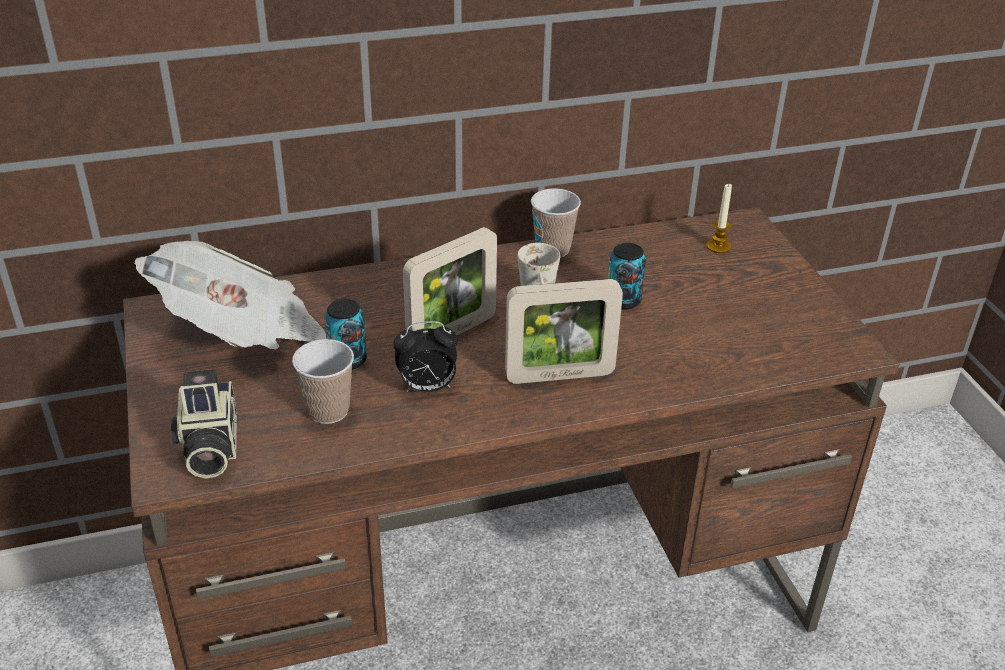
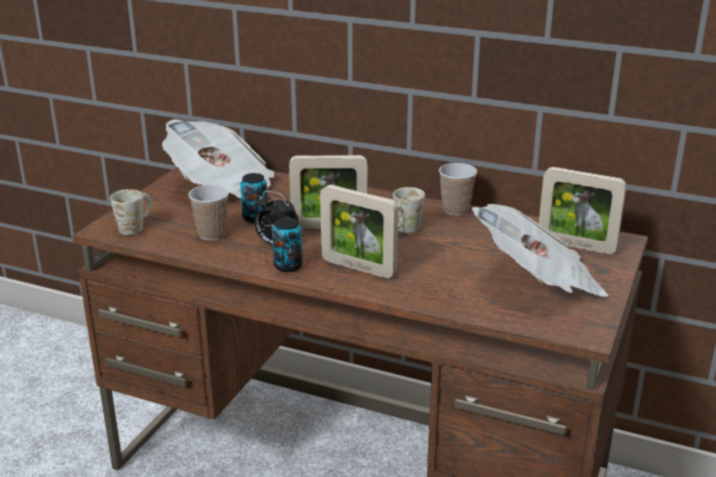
camera: 40 degrees right, 10 degrees down
camera [170,369,237,479] -> white mug [110,189,152,235]
can [608,243,646,310] -> can moved to [272,217,303,272]
candle [706,183,732,253] -> picture frame [539,167,627,254]
none -> newspaper [472,204,608,297]

